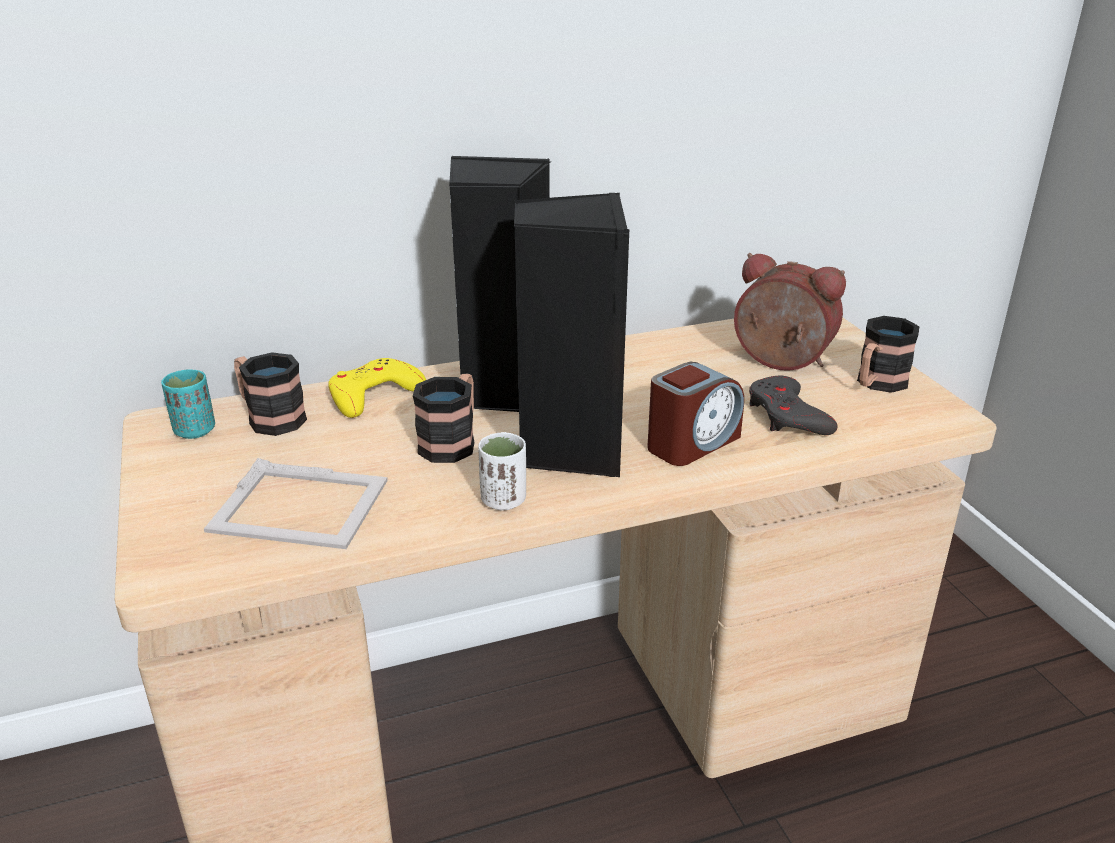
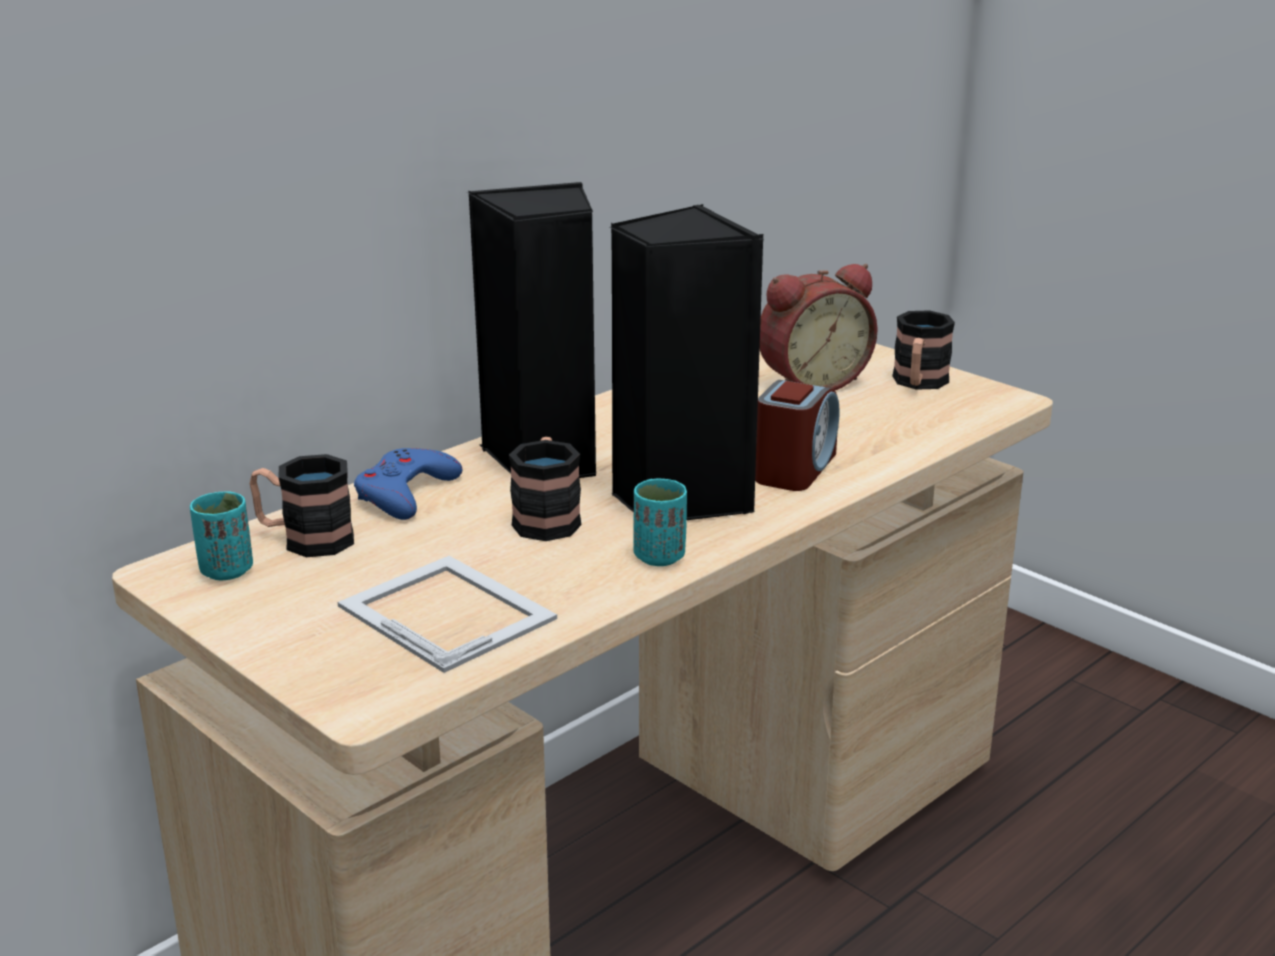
camera: 25 degrees left, 5 degrees down
picture frame [204,458,388,549] -> picture frame turned 120 degrees counterclockwise [338,556,557,673]
yellow game controller [328,358,426,418] -> blue game controller [354,448,462,520]
white cup [478,432,526,510] -> turquoise cup [633,478,687,566]
alarm clock [734,253,846,371] -> alarm clock turned 150 degrees clockwise [760,264,878,390]
grey game controller [749,375,838,435] -> none

